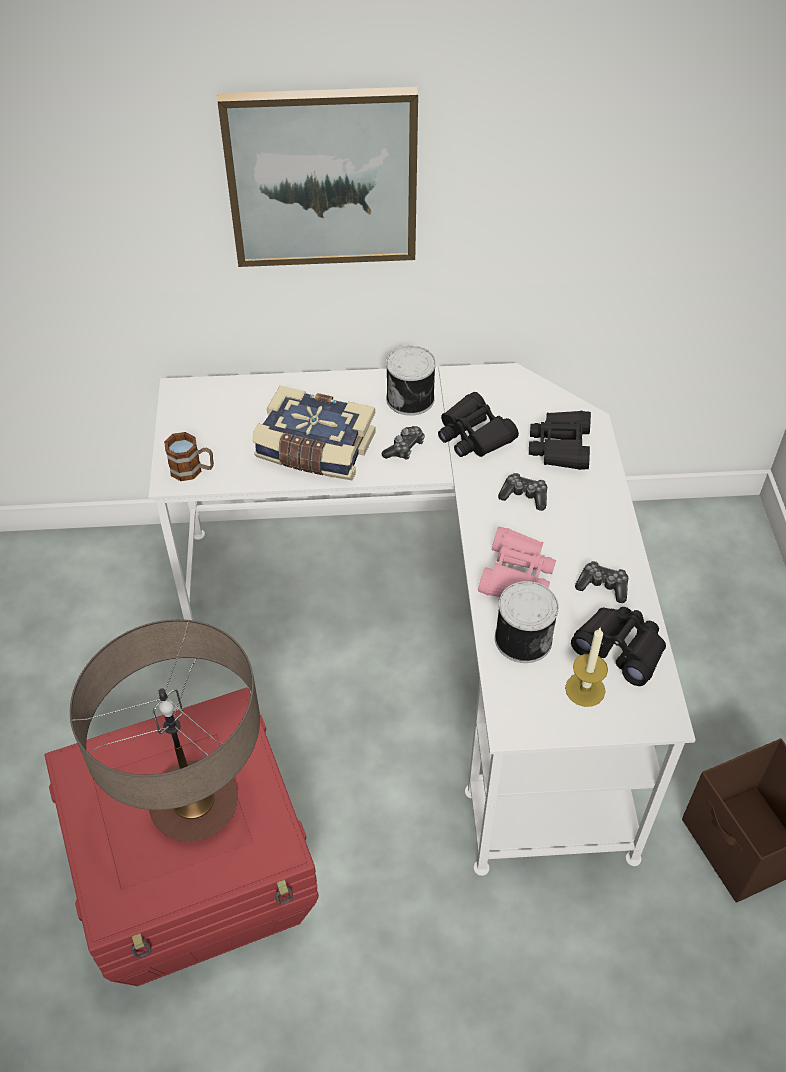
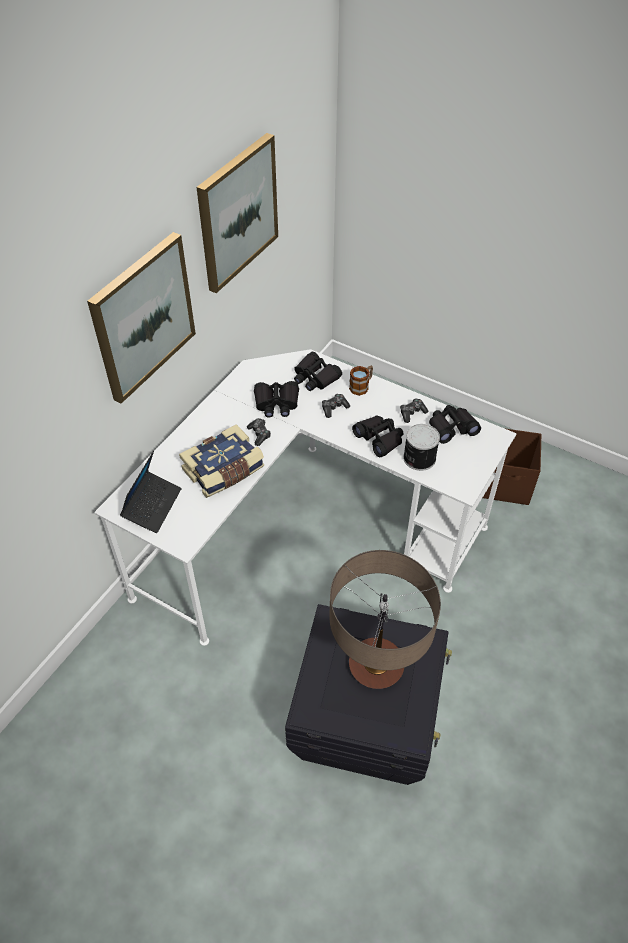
camera: 55 degrees left, 0 degrees up
red storage box [45,687,319,986] -> black storage box [285,604,452,785]
mug [164,432,214,481] -> mug moved to [349,366,373,396]
can [386,346,436,416] -> none
pink binoculars [478,527,556,597] -> black binoculars [352,415,404,457]
candle [565,628,608,707] -> none
none -> laptop [120,451,182,533]
none -> picture [197,133,278,293]

